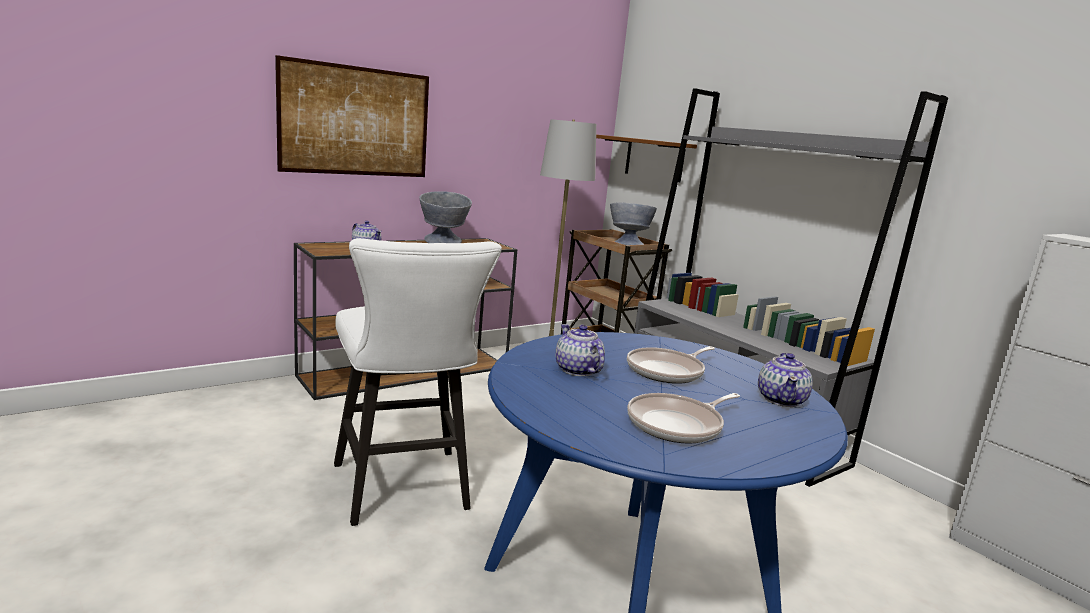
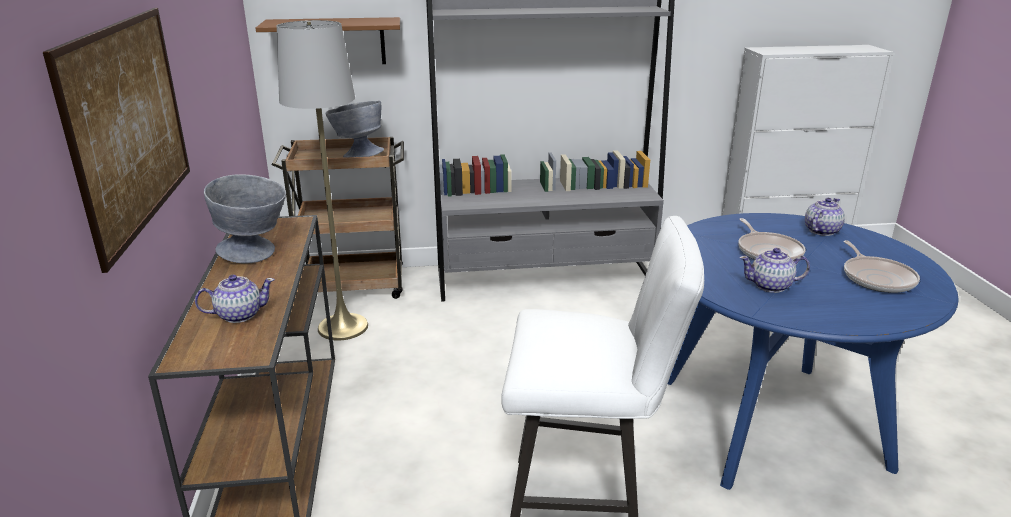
camera: 60 degrees left, 10 degrees up
teapot [758,353,813,407] -> teapot turned 90 degrees counterclockwise [805,198,845,236]

